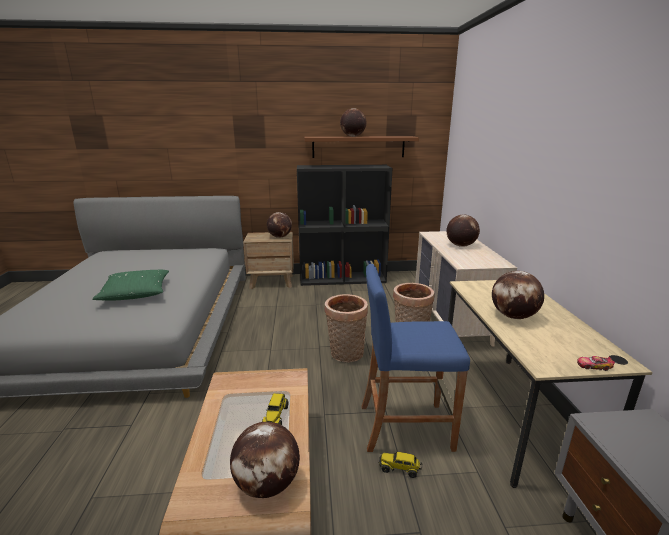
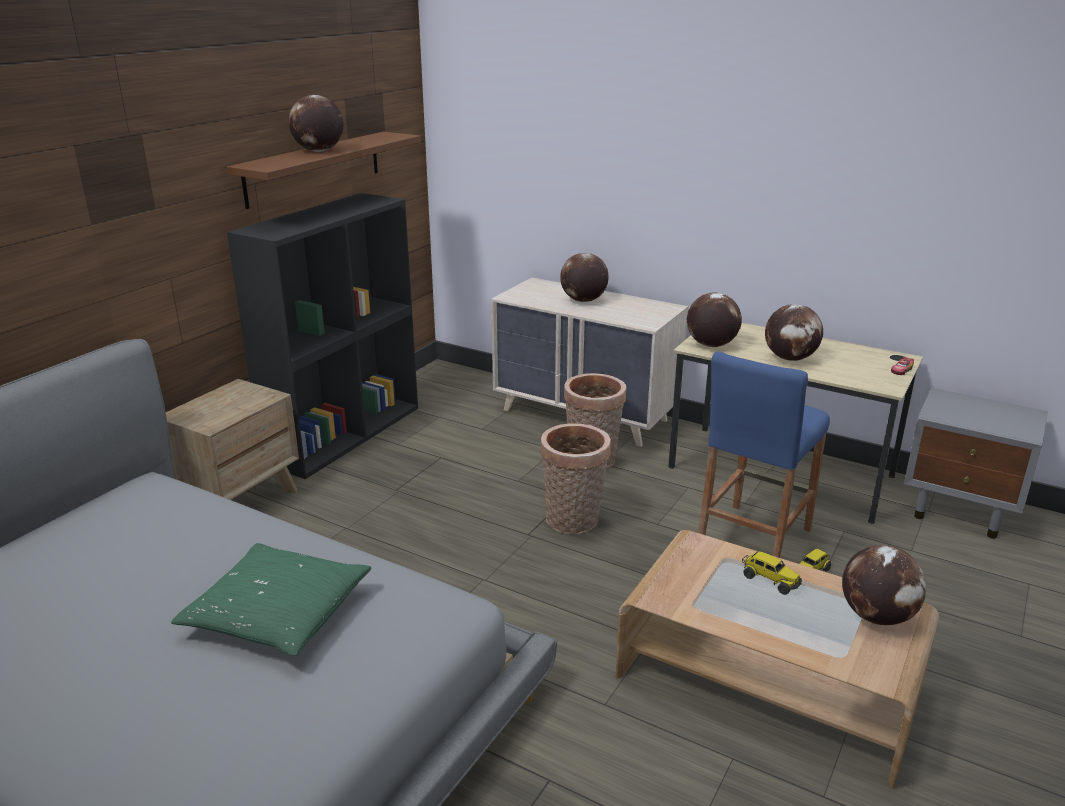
camera: 55 degrees left, 5 degrees up
globe [267,212,292,238] -> globe moved to [687,293,742,347]

